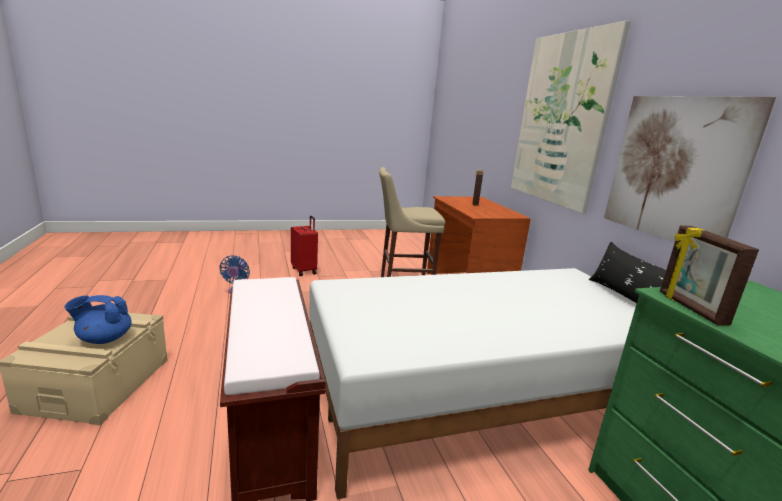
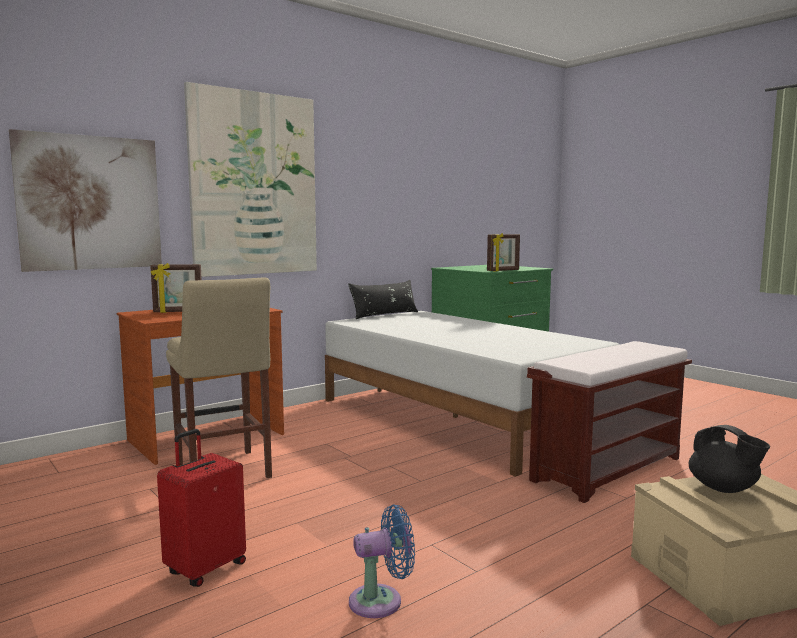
camera: 110 degrees left, 10 degrees down
blue teapot [65,295,132,344] -> black teapot [689,425,770,493]
picture [604,96,776,243] -> picture moved to [9,129,162,272]

